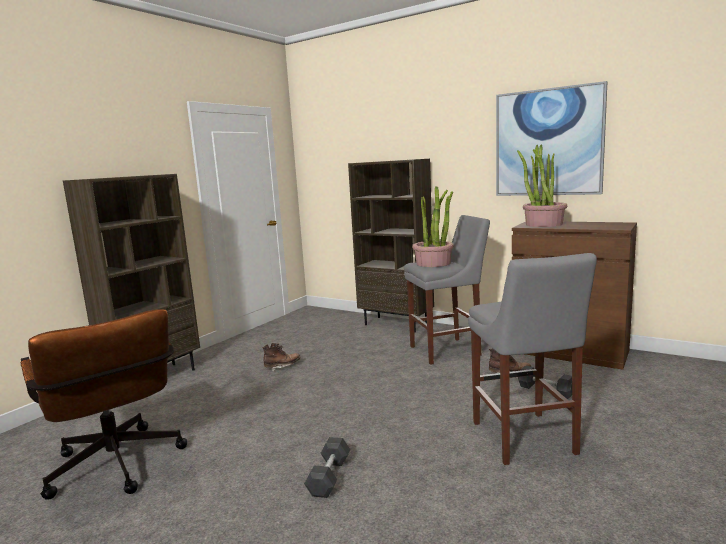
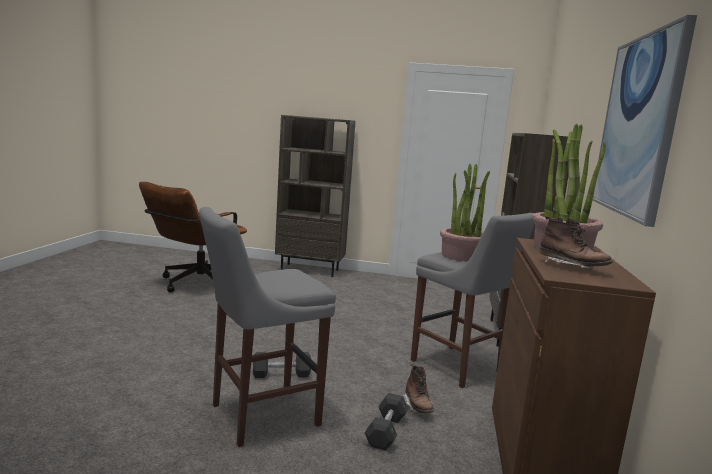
camera: 65 degrees right, 0 degrees up
brown boot [262,343,301,371] -> brown boot moved to [539,216,613,270]
grey dumbbell [304,437,350,498] -> grey dumbbell moved to [253,352,311,378]

